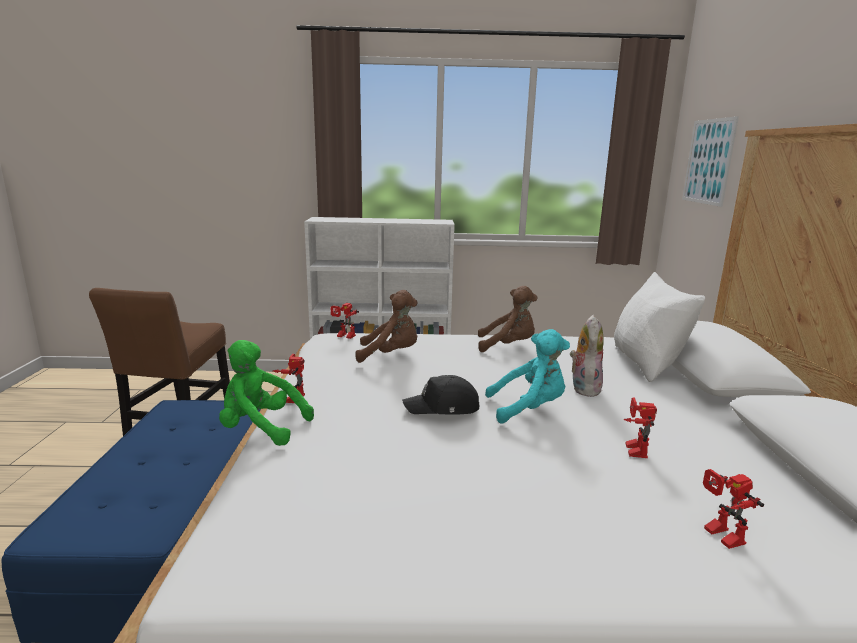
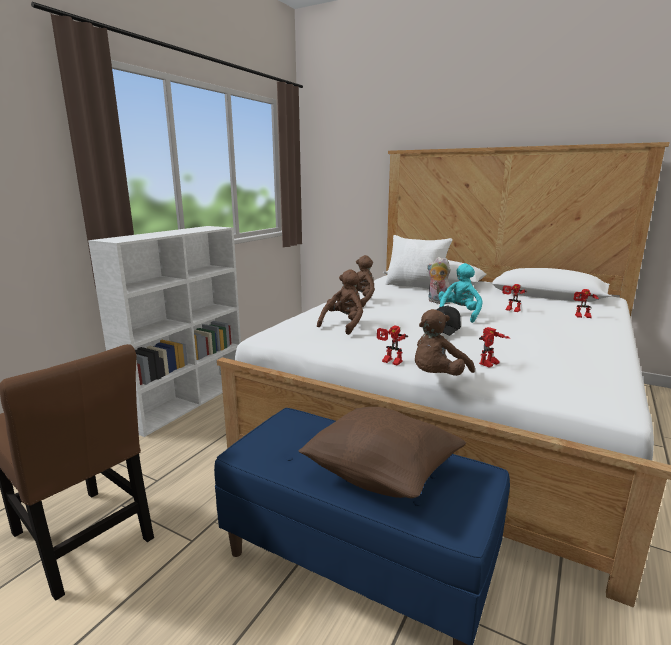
camera: 60 degrees left, 0 degrees up
green plush toy [219,340,314,446] -> brown plush toy [415,309,475,376]
toy robot [331,303,359,339] -> toy robot moved to [479,327,511,368]
picture [682,116,739,207] -> none
none -> brown pillow [299,407,466,498]

